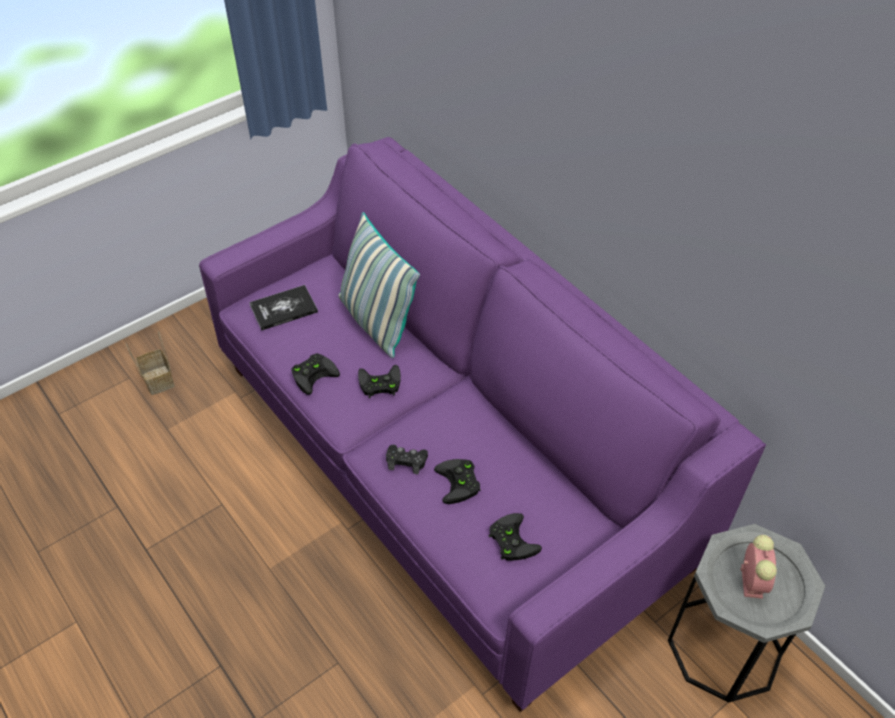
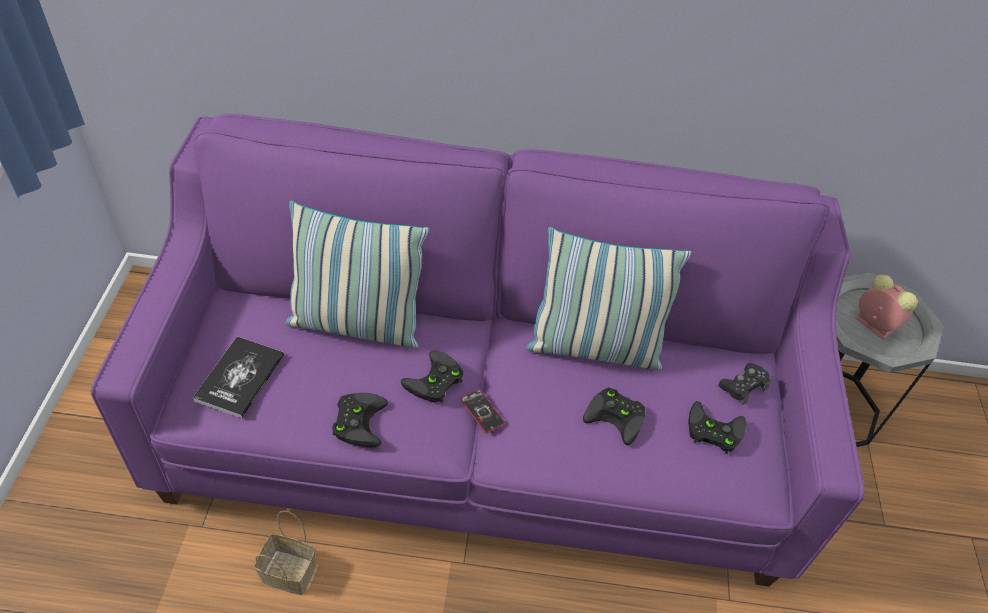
camera: 50 degrees left, 0 degrees up
basket [126,331,175,395] -> basket moved to [254,511,316,595]
black game controller [386,445,428,474] -> black game controller moved to [718,363,771,405]
none -> phone [460,389,505,433]
none -> pillow [525,227,692,370]

